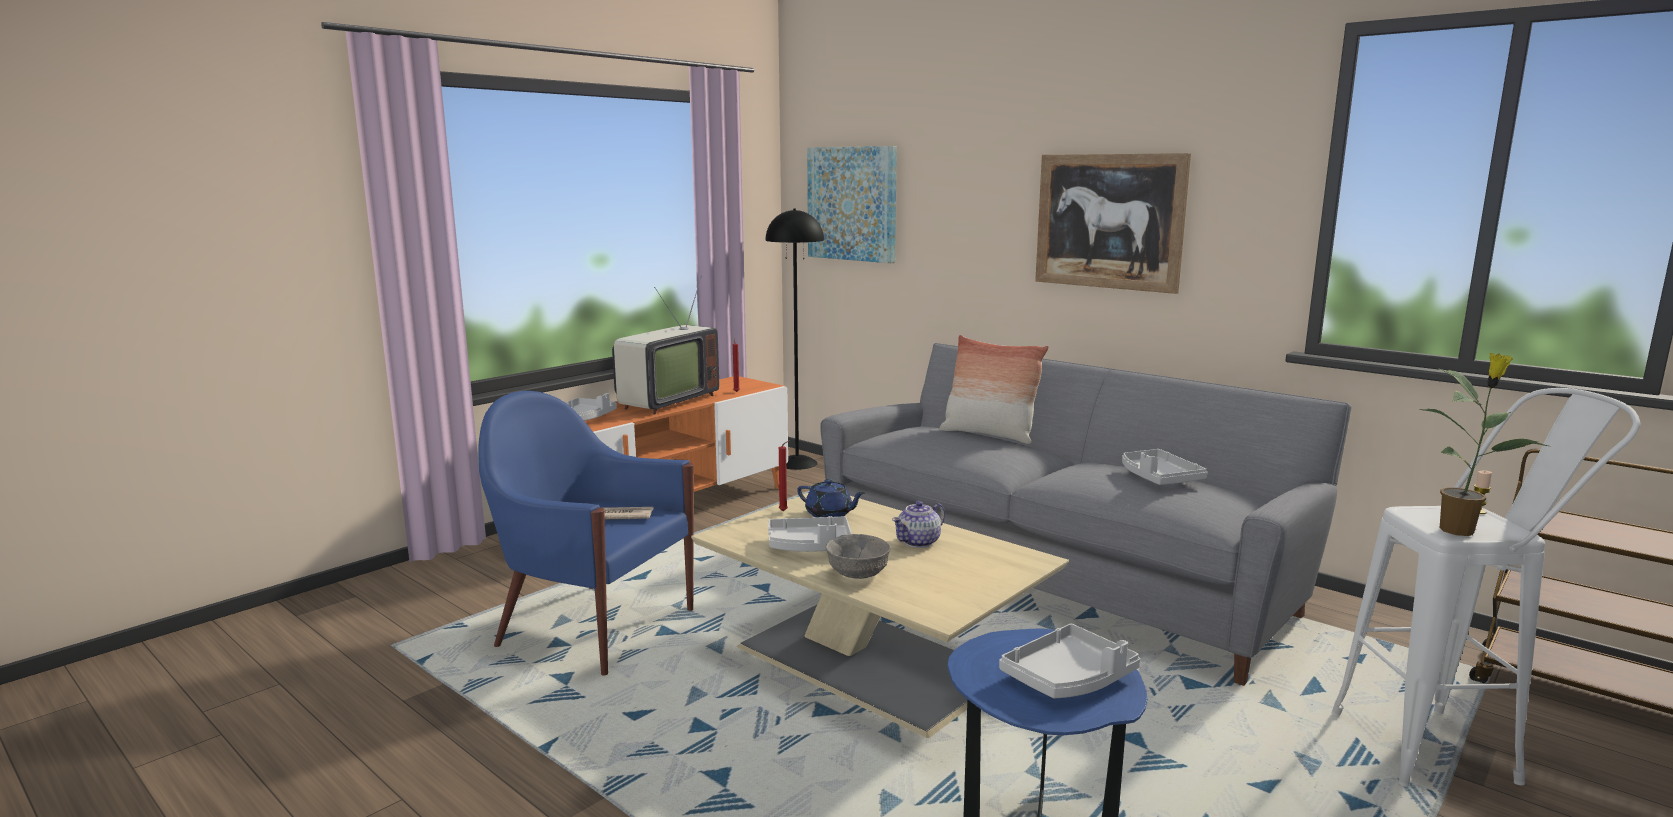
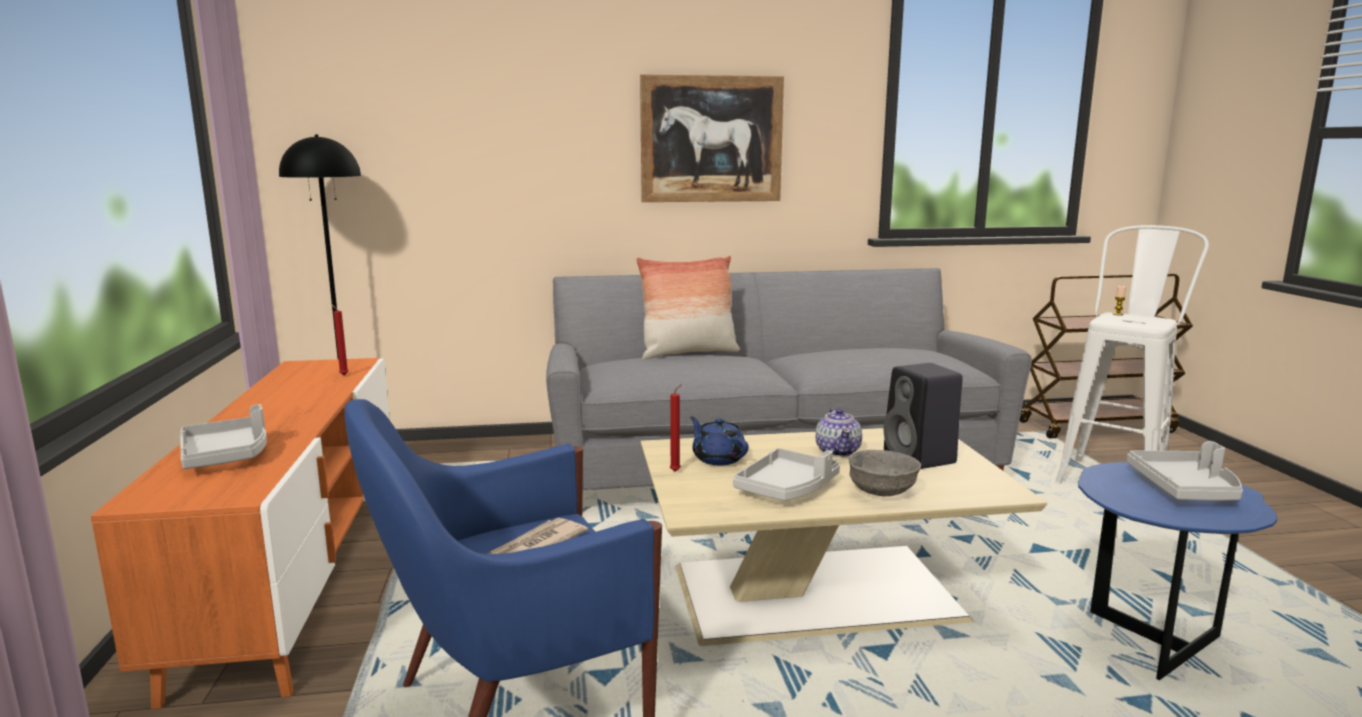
camera: 50 degrees left, 0 degrees up
television [612,276,719,415] -> none
blue teapot [797,479,865,518] -> blue teapot turned 105 degrees counterclockwise [690,416,749,465]
picture [807,146,897,263] -> none
grey tray [1122,449,1207,485] -> none
potted plant [1420,353,1548,536] -> none
none -> black speaker [884,363,963,469]

